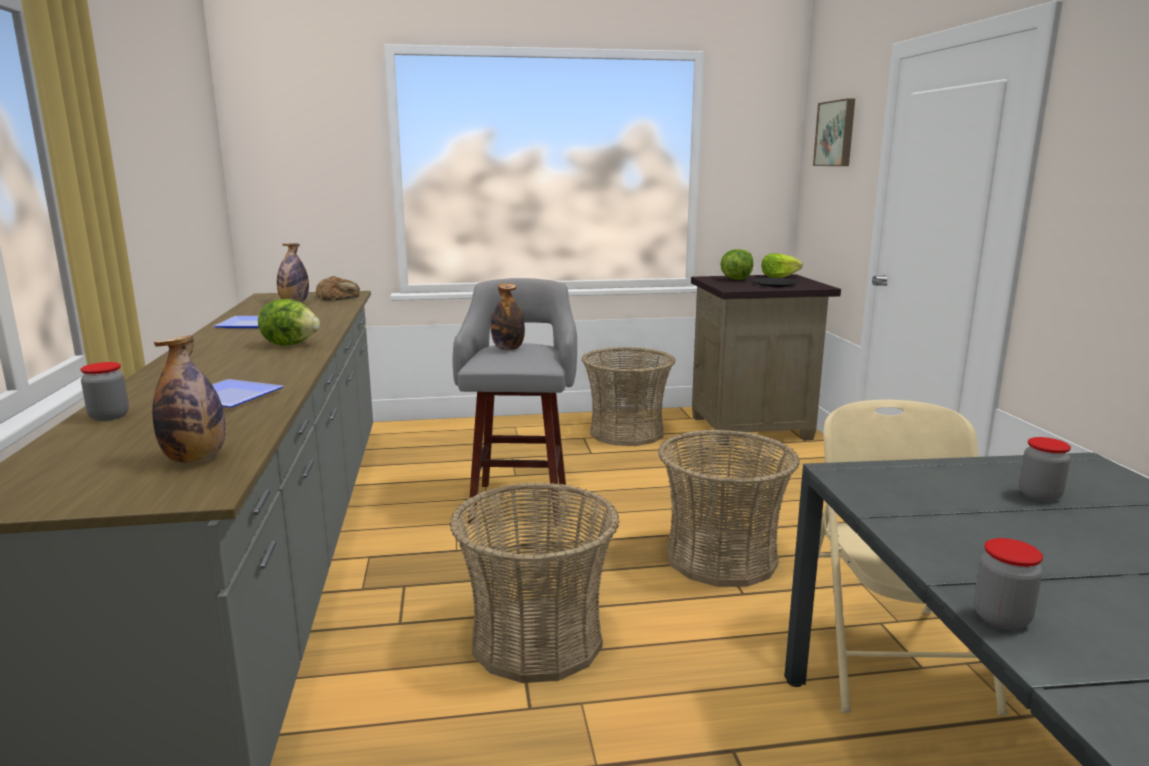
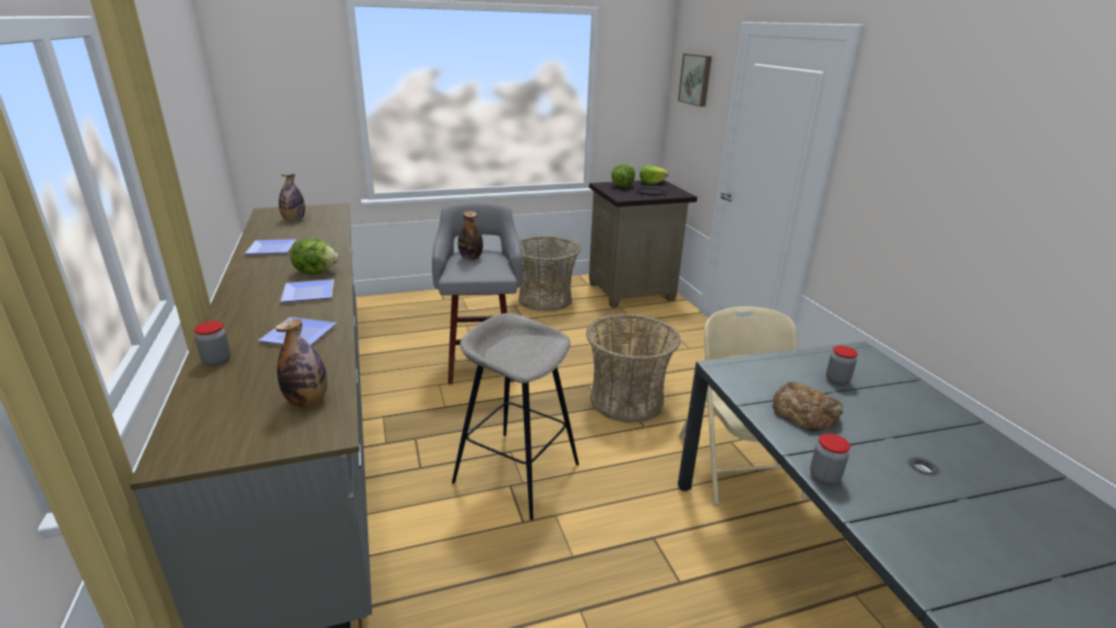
camera: 10 degrees left, 10 degrees up
bread [316,276,360,301] -> bread moved to [772,382,843,432]
basket [450,482,619,683] -> grey stool [452,313,579,520]
none -> plate [280,279,334,302]

